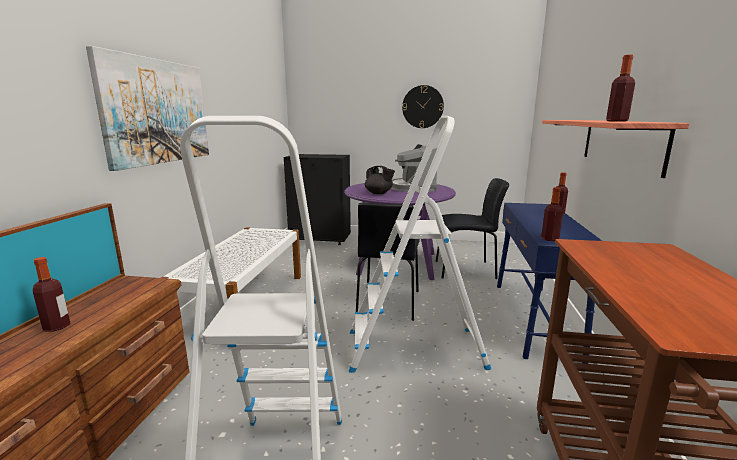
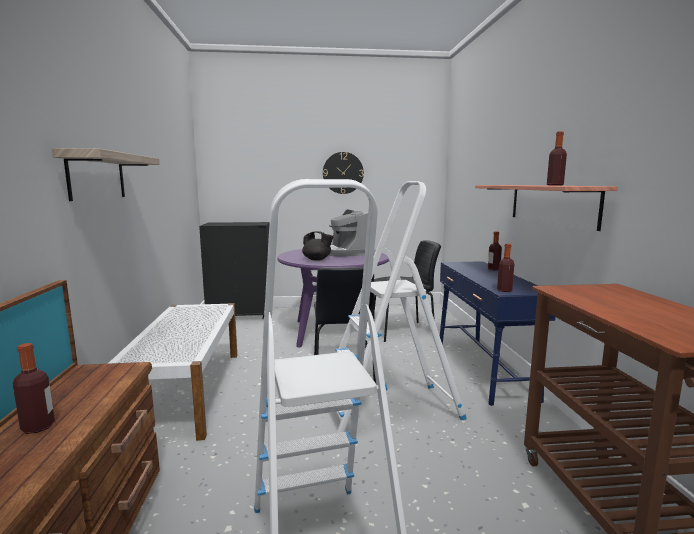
camera: 15 degrees left, 5 degrees down
picture [86,46,209,171] -> shelf [52,148,160,201]

